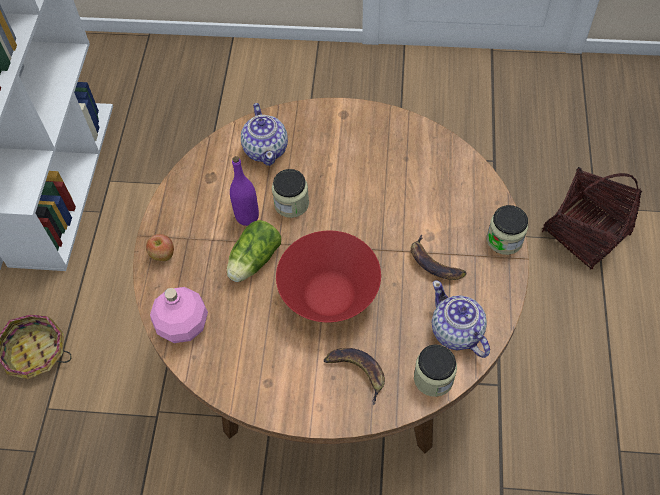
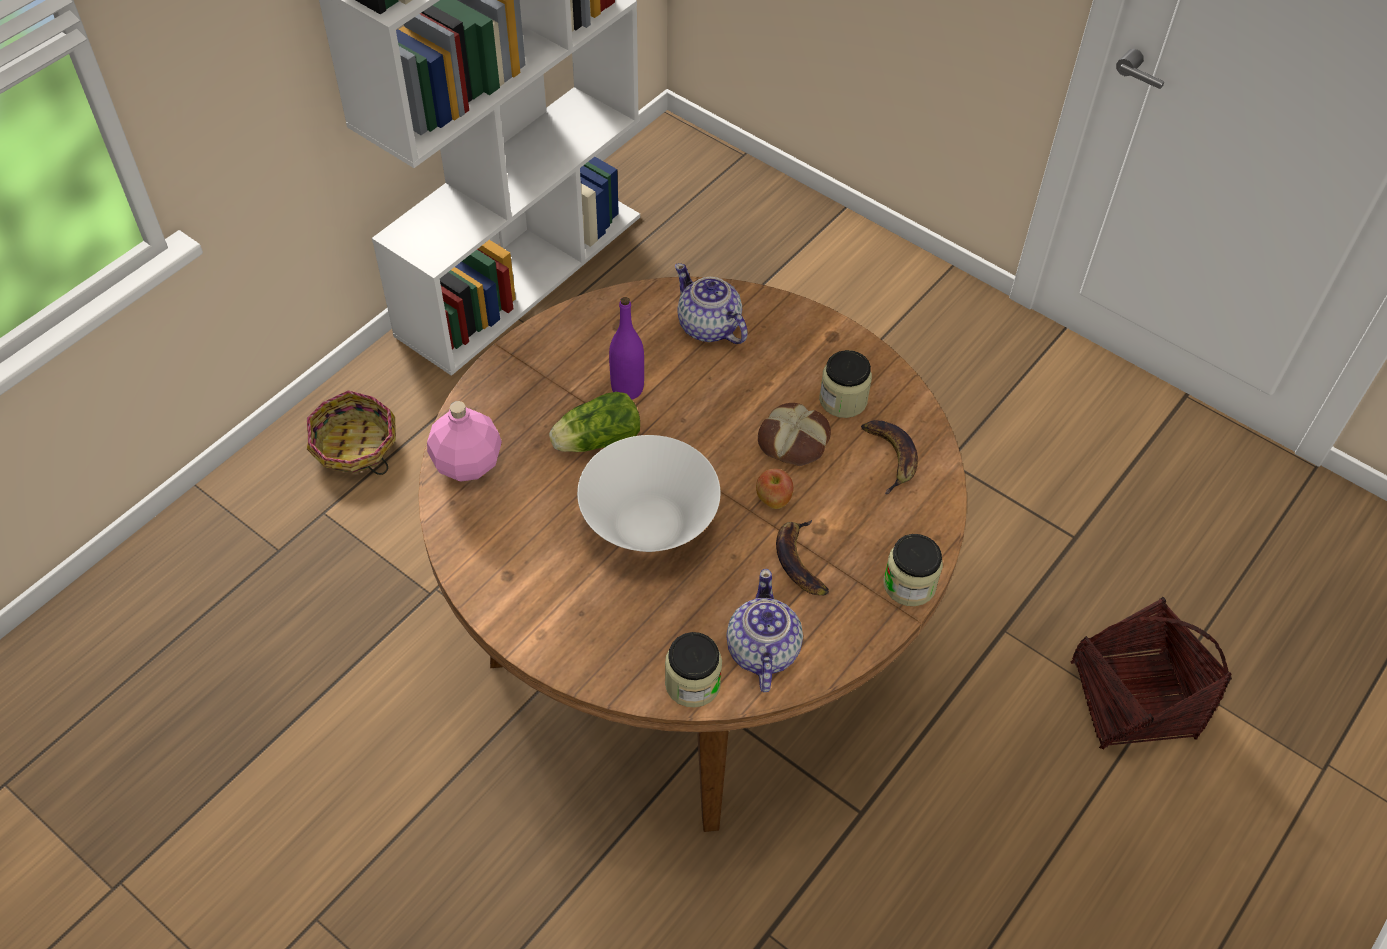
camera: 30 degrees right, 5 degrees down
apple [146,234,174,261] -> apple moved to [756,469,793,509]
teapot [241,103,288,166] -> teapot turned 120 degrees clockwise [675,263,748,344]
jar [272,169,309,218] -> jar moved to [819,350,872,418]
red bowl [276,231,381,323] -> white bowl [577,435,721,552]
banana [324,348,385,406] -> banana moved to [861,420,918,494]
none -> bread [758,403,831,466]

